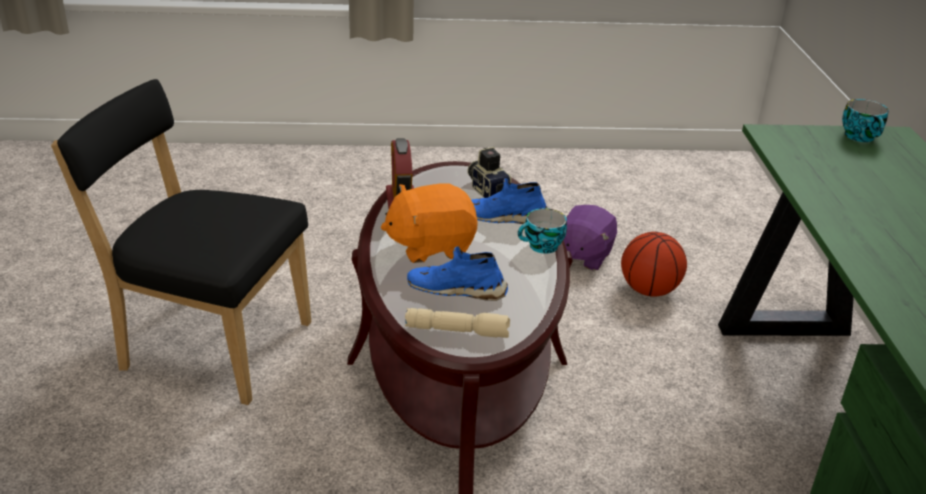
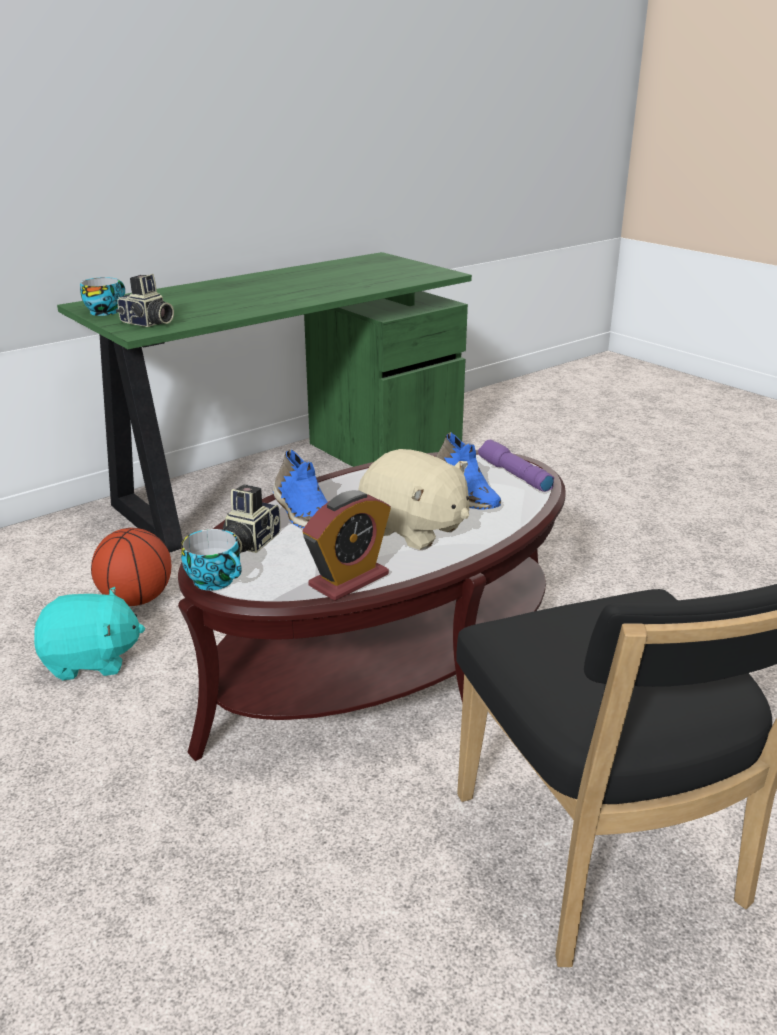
camera: 125 degrees left, 5 degrees down
orange plush toy [381,183,478,263] -> beige plush toy [359,449,469,550]
beige flashlight [405,308,510,338] -> purple flashlight [478,440,554,492]
cup [518,208,567,254] -> cup moved to [181,529,242,591]
purple plush toy [564,205,617,271] -> turquoise plush toy [34,587,145,680]
none -> camera [116,274,174,327]

